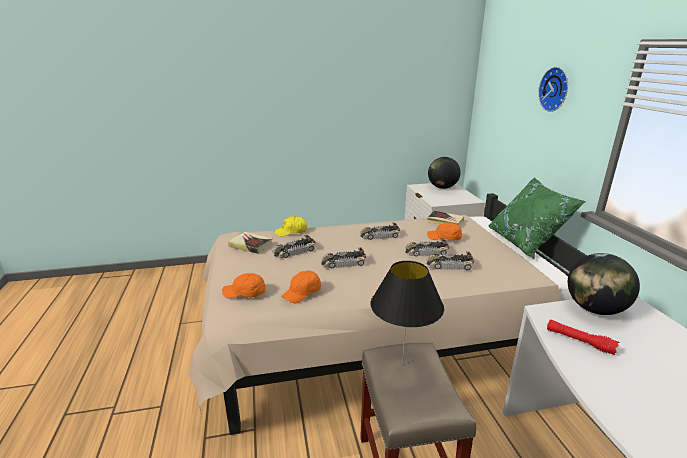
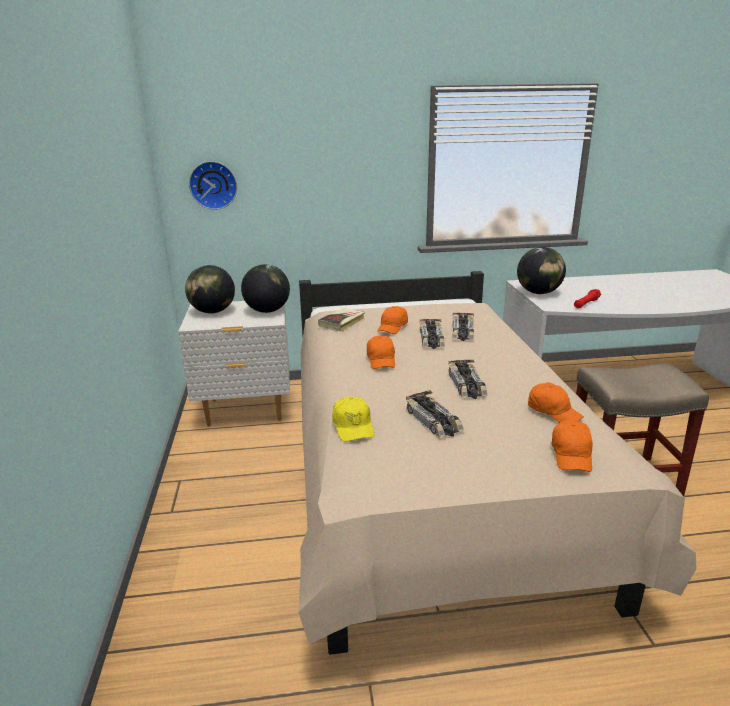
camera: 85 degrees left, 0 degrees up
book [228,232,272,254] -> none
toy car [360,223,400,240] -> orange cap [367,335,395,369]
black table lamp [370,261,444,365] -> none
green pillow [488,177,586,259] -> none
wall clock [538,67,568,112] -> wall clock moved to [189,161,237,210]
none -> globe [241,264,290,313]

